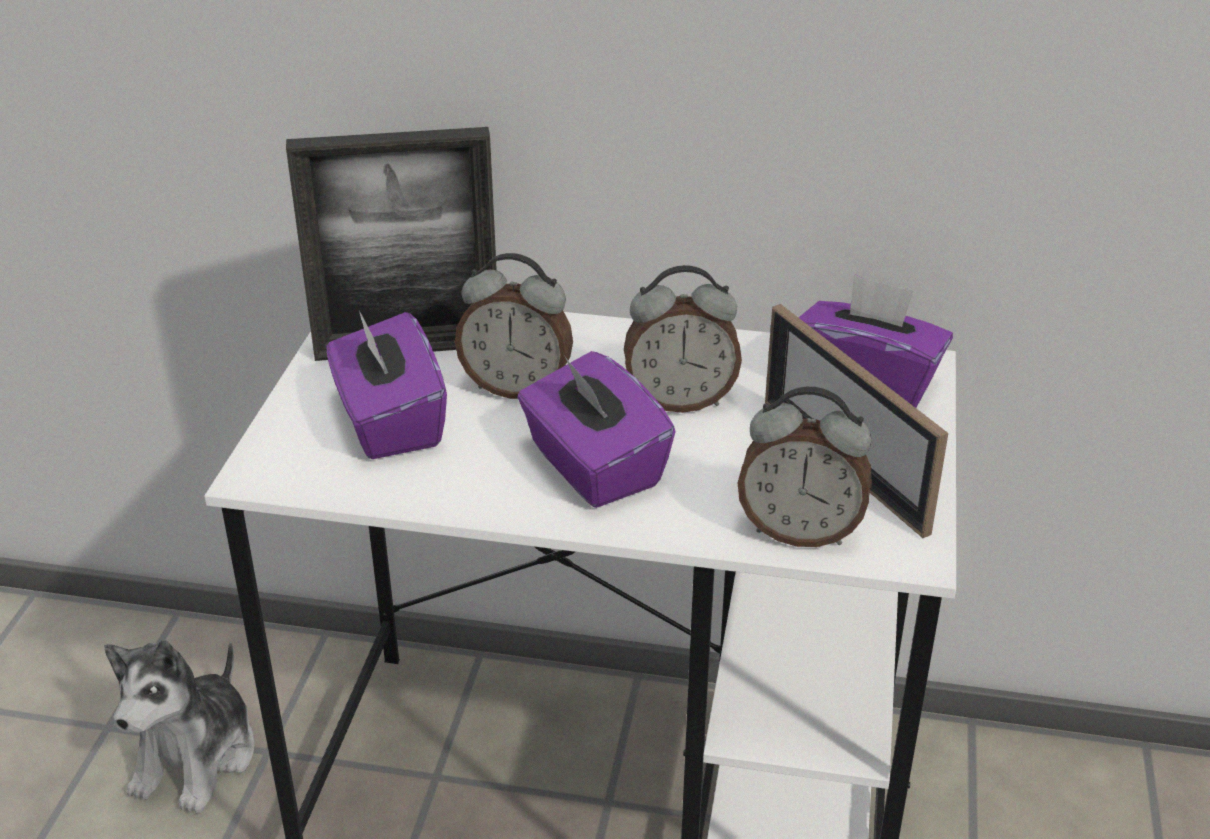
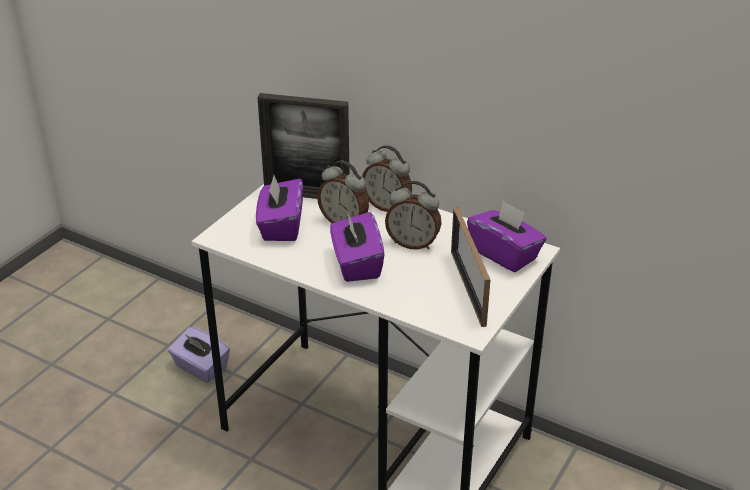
camera: 20 degrees right, 0 degrees up
plush toy [104,640,255,814] -> purple tissue box [168,327,230,383]
alarm clock [738,387,872,547] -> alarm clock moved to [362,145,412,212]

